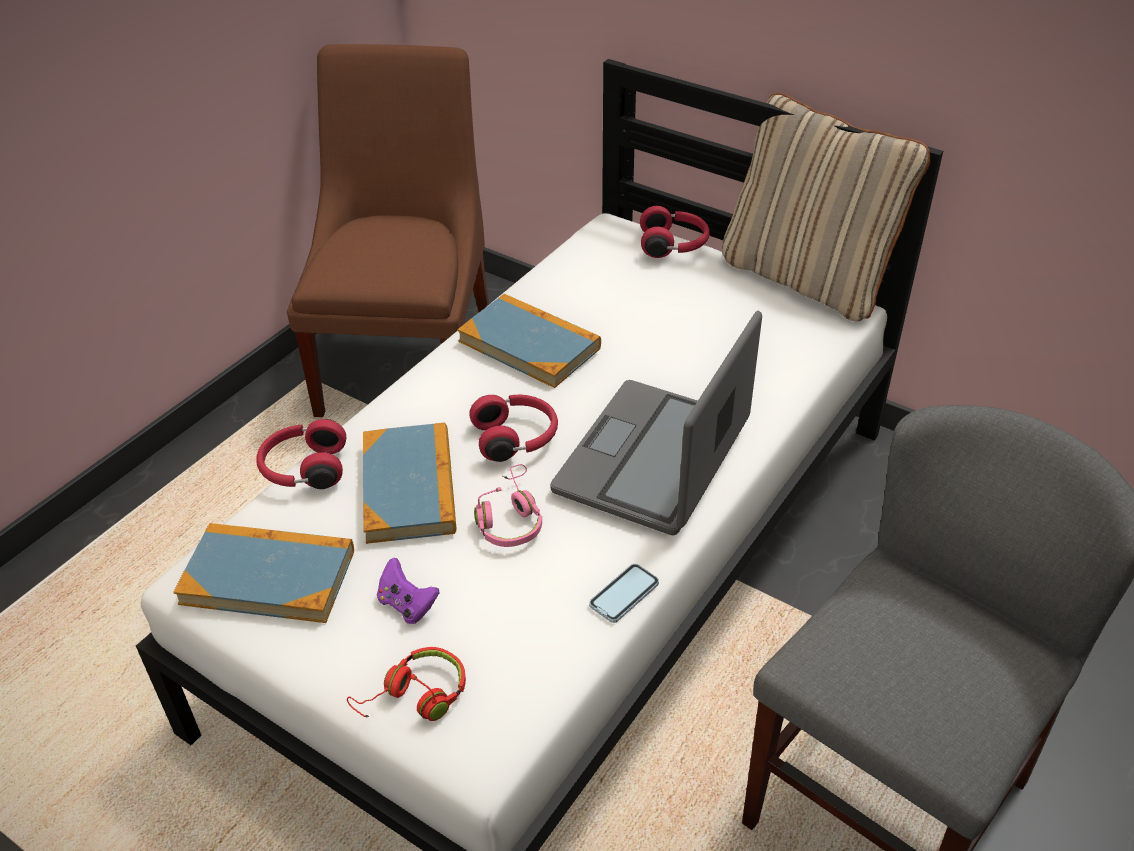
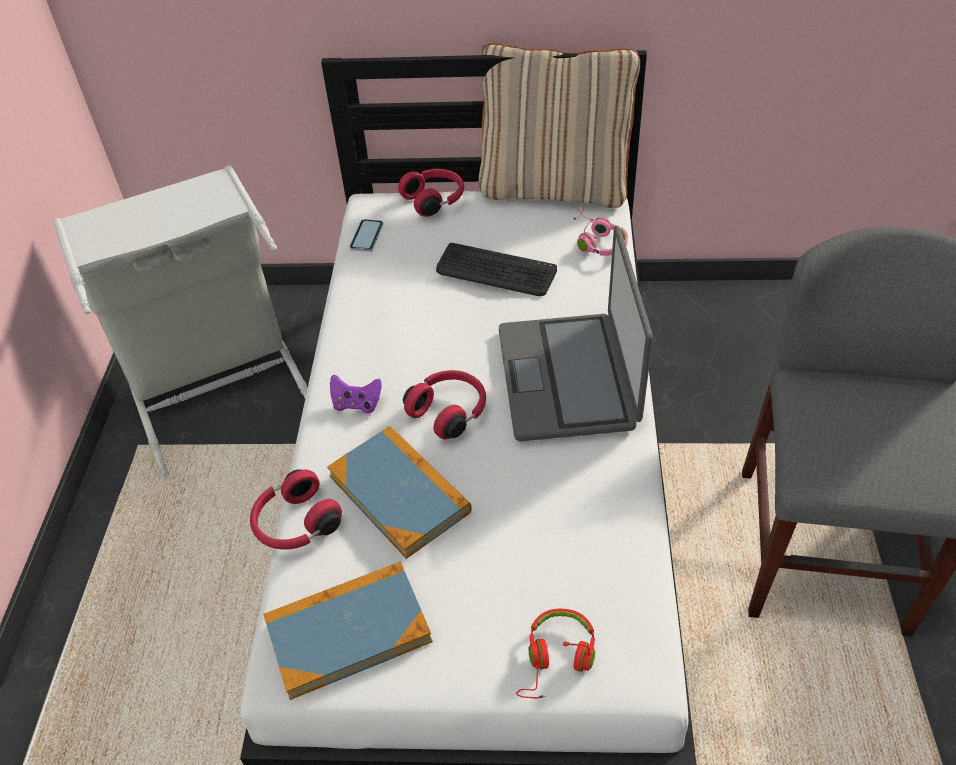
camera: 30 degrees left, 5 degrees up
brown chair [287,44,489,417] -> grey laundry basket [53,165,308,476]
purple game controller [377,558,439,624] -> purple game controller moved to [330,375,382,414]
book [457,294,601,388] -> none
pink headphones [474,464,542,547] -> pink headphones moved to [574,205,628,256]
phone [589,564,659,623] -> phone moved to [350,219,383,252]
none -> keyboard [436,243,557,296]

